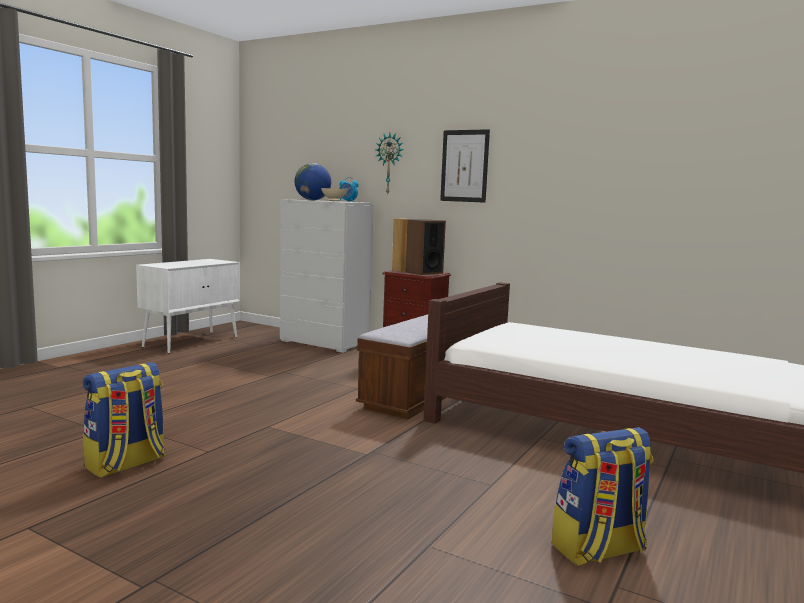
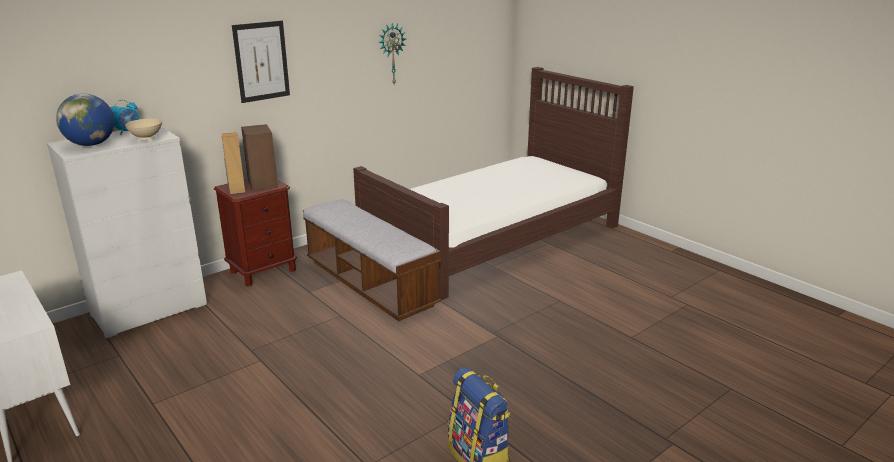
camera: 70 degrees left, 15 degrees up
wall clock [375,133,404,195] -> wall clock moved to [378,23,406,84]
backpack [552,427,653,566] -> none

